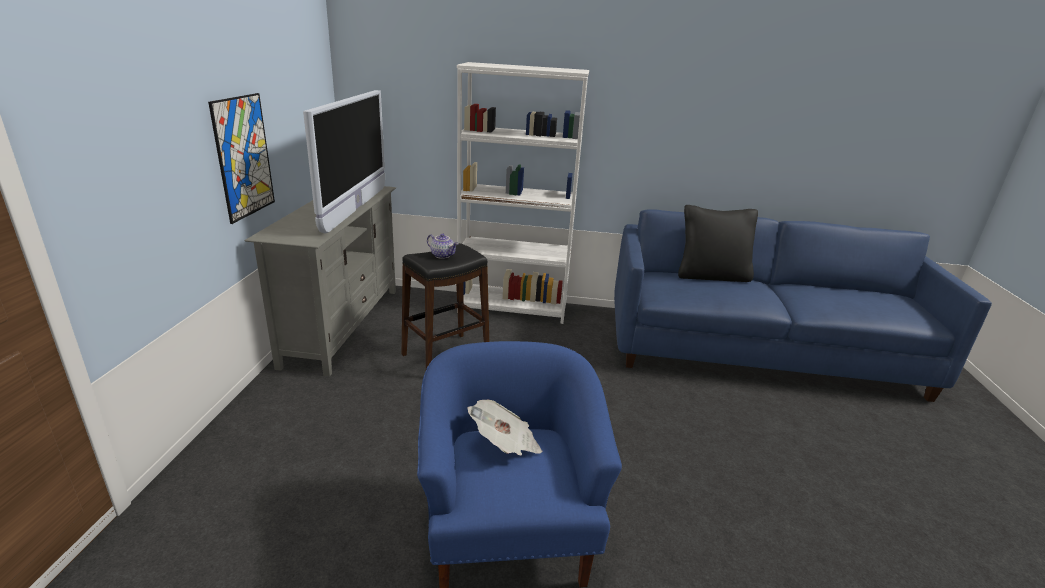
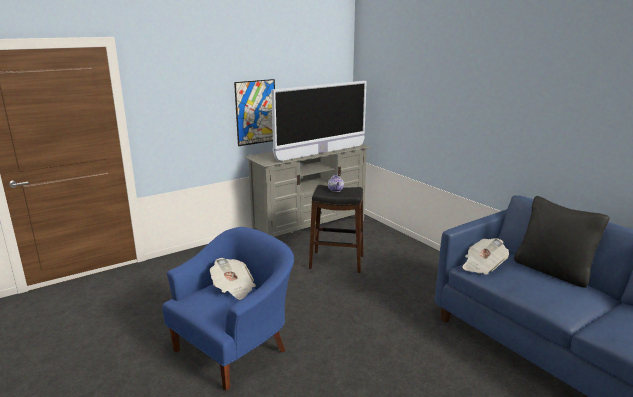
camera: 50 degrees right, 5 degrees down
white bookcase [457,62,589,324] -> none
none -> newspaper [462,238,509,274]

